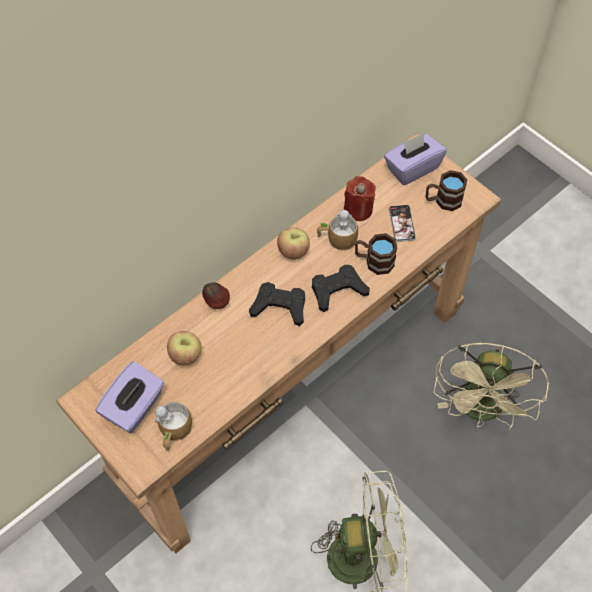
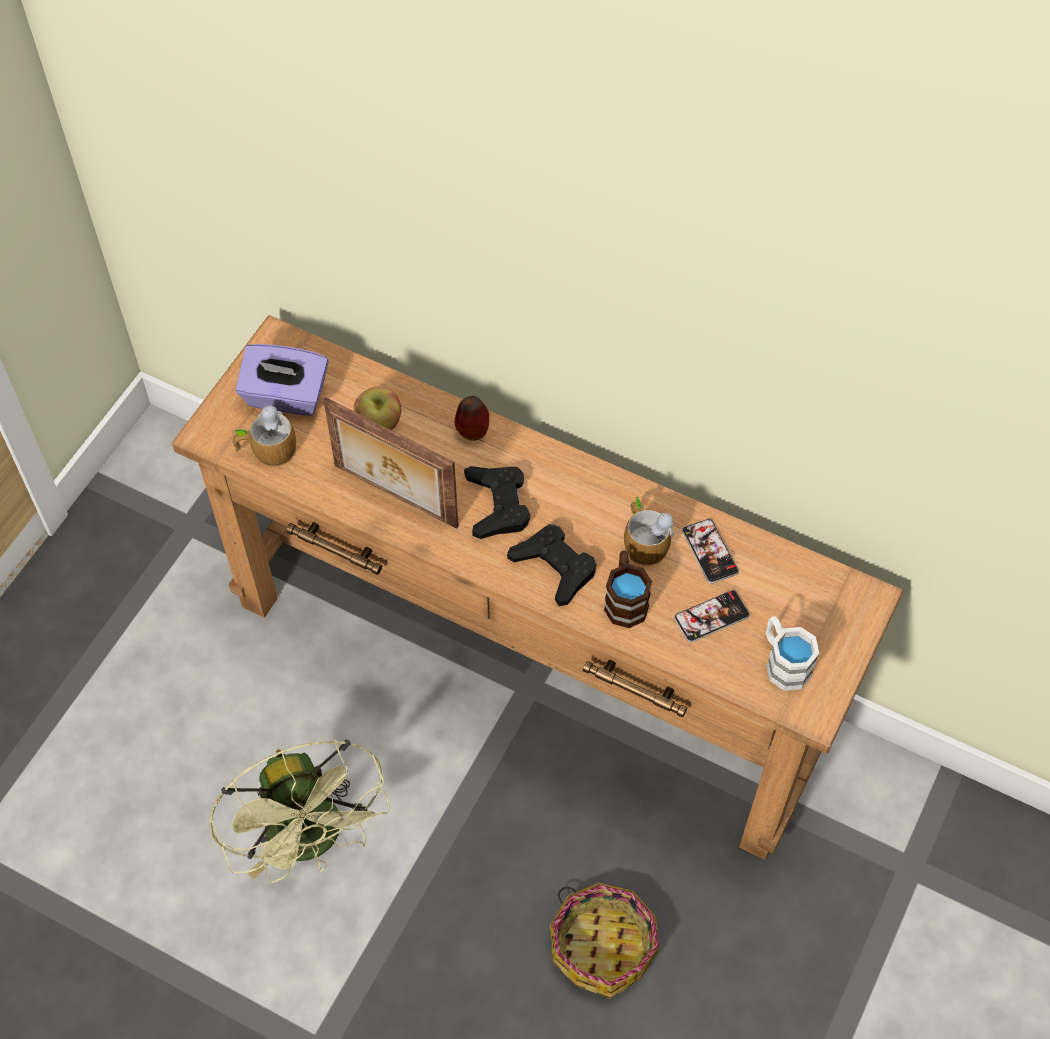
camera: 70 degrees right, 0 degrees up
apple [277,227,310,260] -> none
red candle [344,176,376,221] -> phone [682,519,739,584]
purple tissue box [384,133,447,185] -> none
brown mug [426,170,467,211] -> white mug [766,616,819,691]
beige fan [434,343,550,430] -> basket [550,882,659,999]
none -> picture frame [323,397,459,529]

